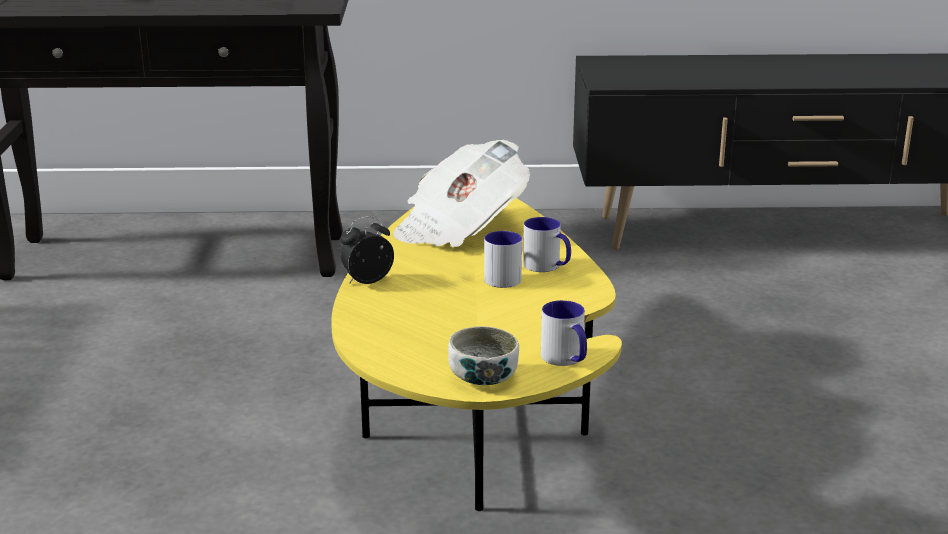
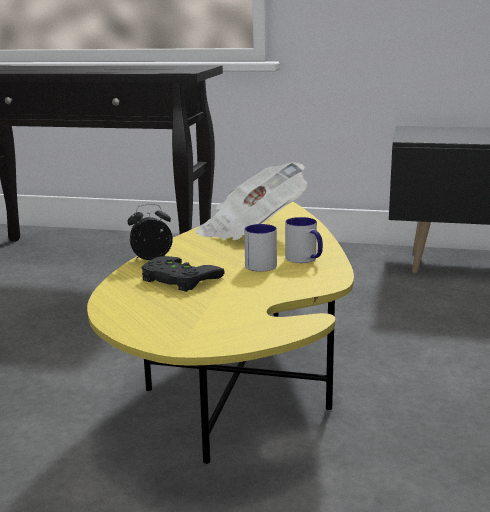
camera: 15 degrees right, 5 degrees down
bowl [448,326,519,385] -> none
mug [541,300,587,366] -> none
none -> black game controller [141,256,225,292]

